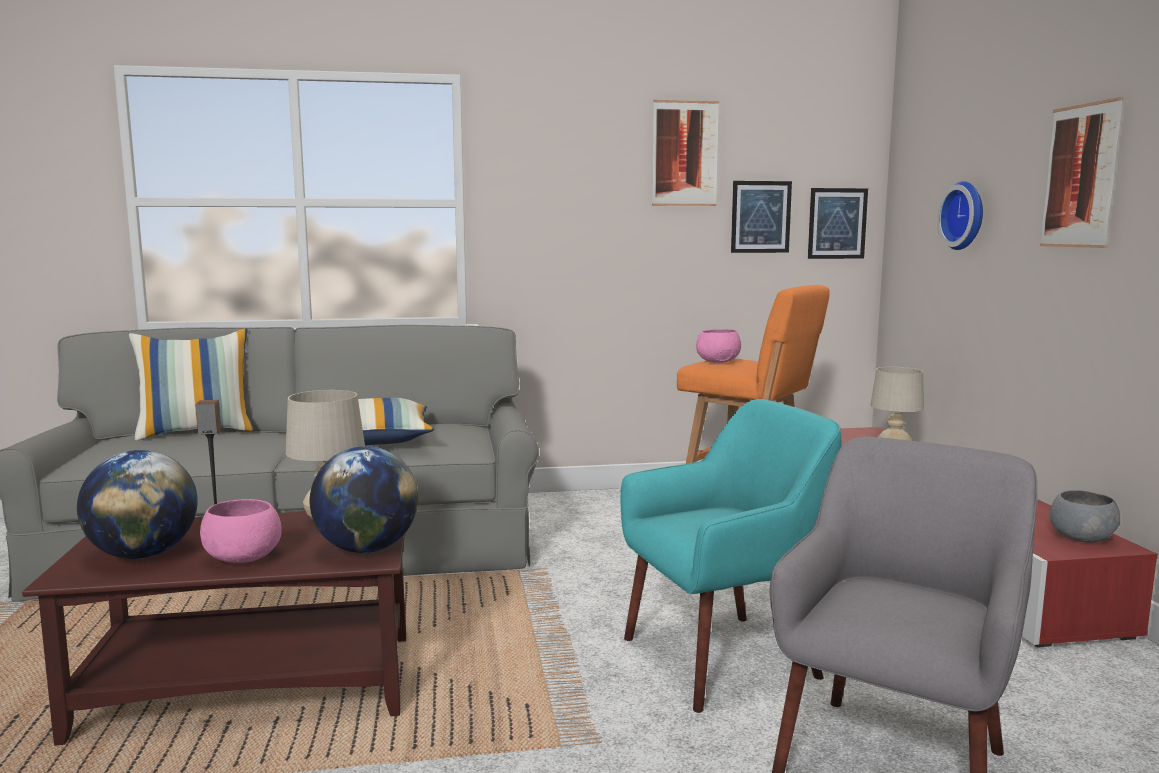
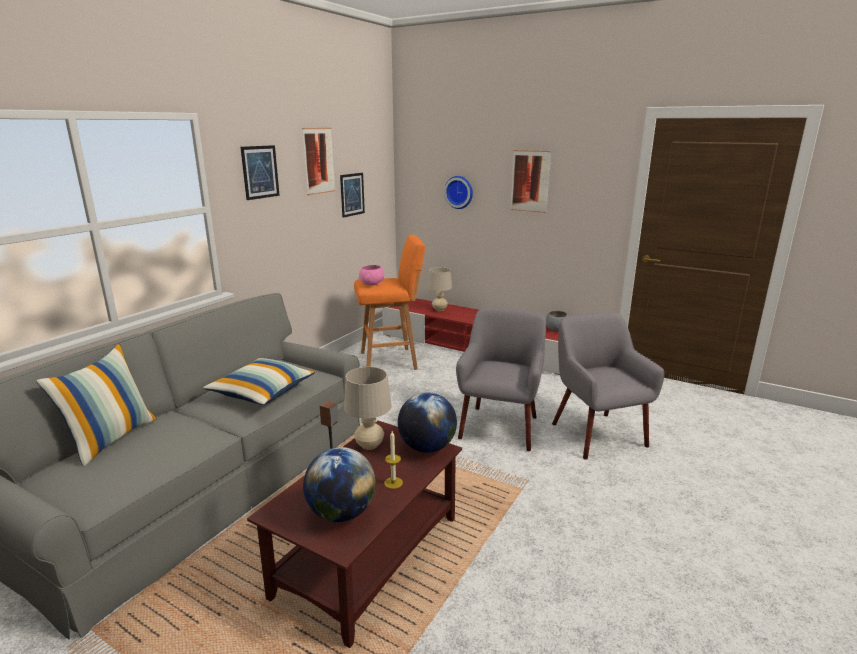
camera: 50 degrees left, 10 degrees up
pink bowl [200,499,282,563] -> candle [384,431,403,489]
turquoise armchair [620,399,841,713] -> grey armchair [456,307,546,451]
picture [808,188,868,259] -> picture moved to [240,145,280,200]

